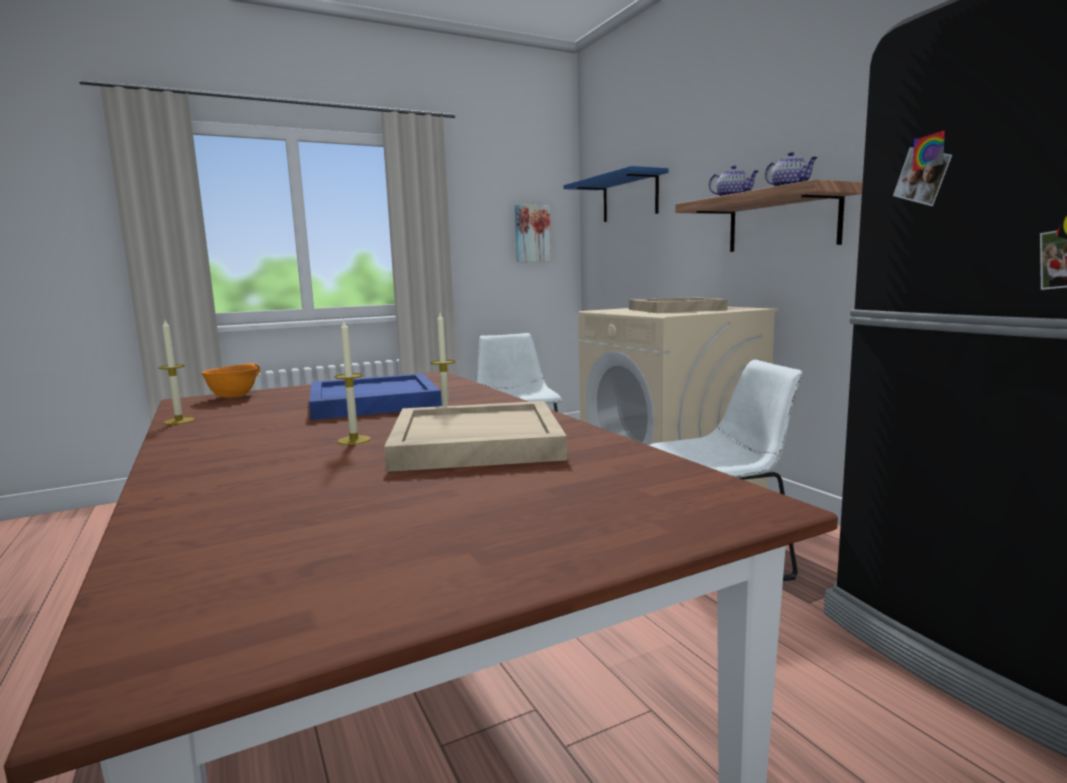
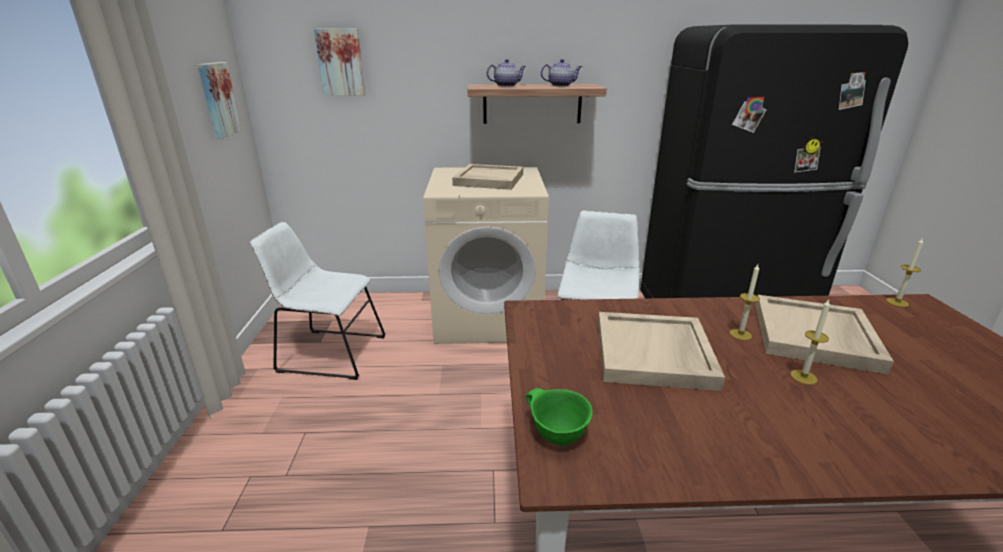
camera: 65 degrees left, 15 degrees up
candle [158,320,195,425] -> candle moved to [886,238,924,307]
orange bowl [201,363,260,398] -> green bowl [526,388,593,446]
blue tray [309,373,442,420] -> beige tray [598,312,725,391]
blue shelf [563,166,669,222] -> picture [314,28,365,96]

